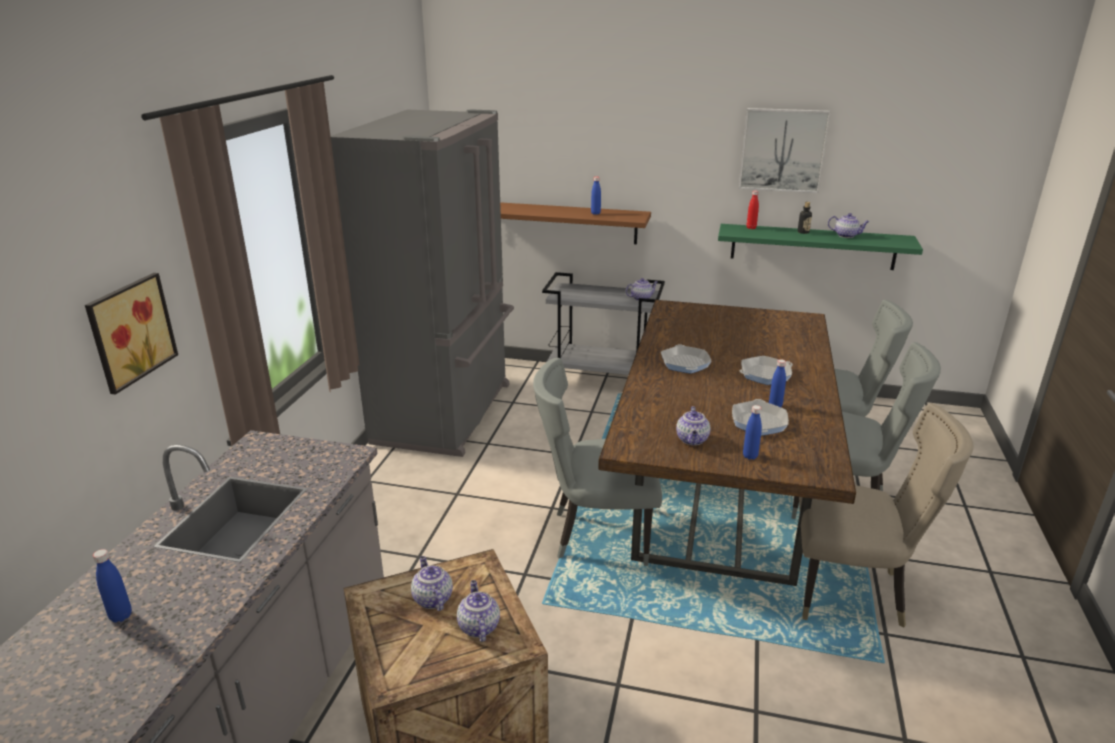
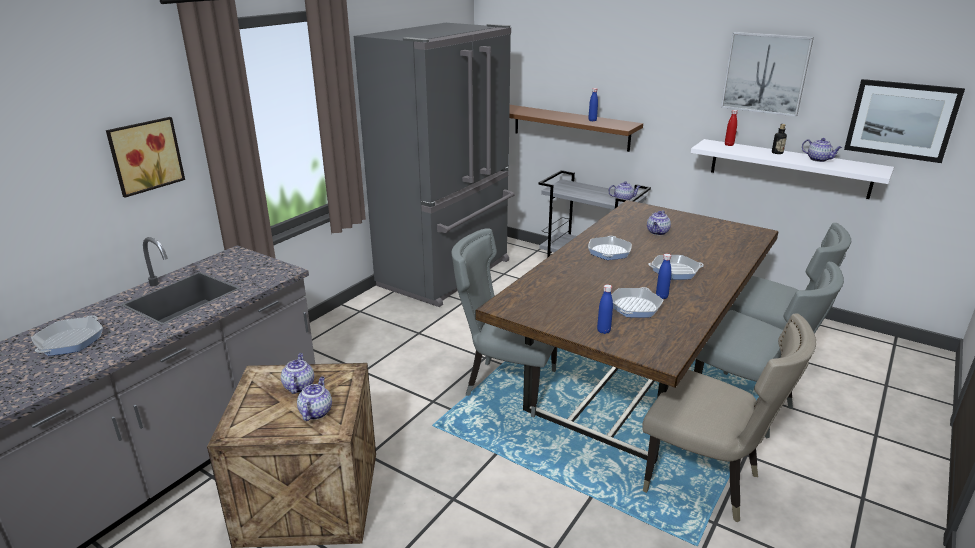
camera: 20 degrees right, 0 degrees up
blue bottle [93,549,132,622] -> frying pan [31,315,103,356]
teapot [676,406,711,445] -> teapot moved to [647,211,671,235]
green shelf [718,224,923,270] -> white shelf [691,139,894,199]
none -> picture [844,79,965,163]

